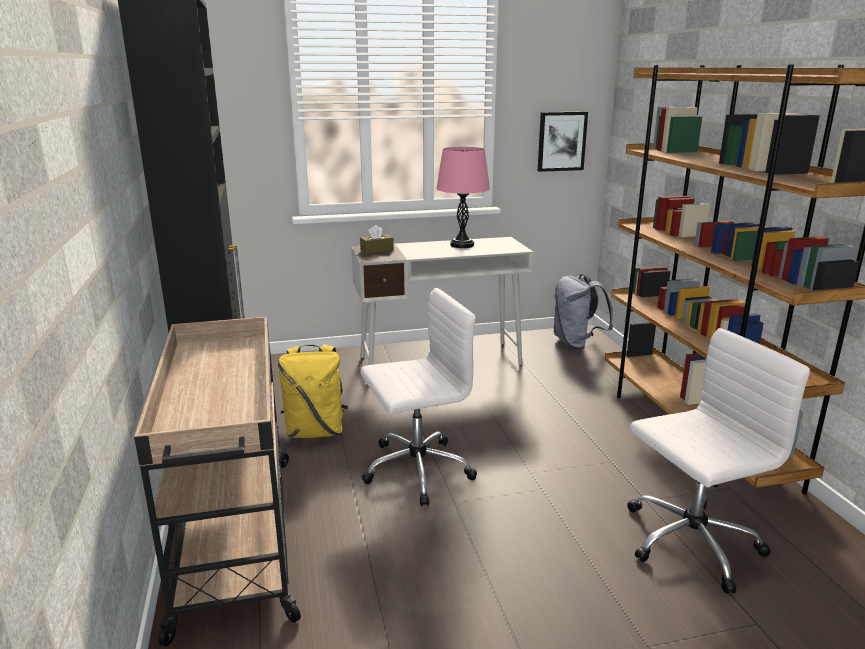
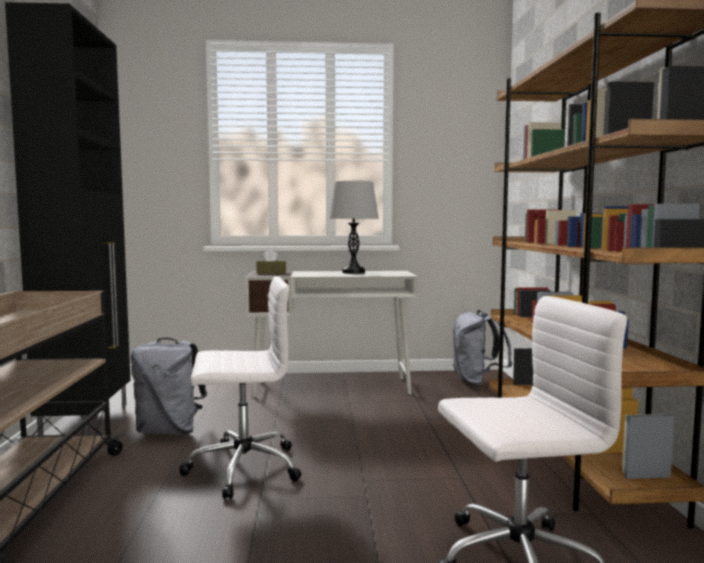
camera: 10 degrees right, 15 degrees down
yellow backpack [278,344,348,438] -> grey backpack [131,338,207,434]
pink table lamp [436,147,490,248] -> grey table lamp [329,181,379,274]
picture [538,111,588,172] -> none

